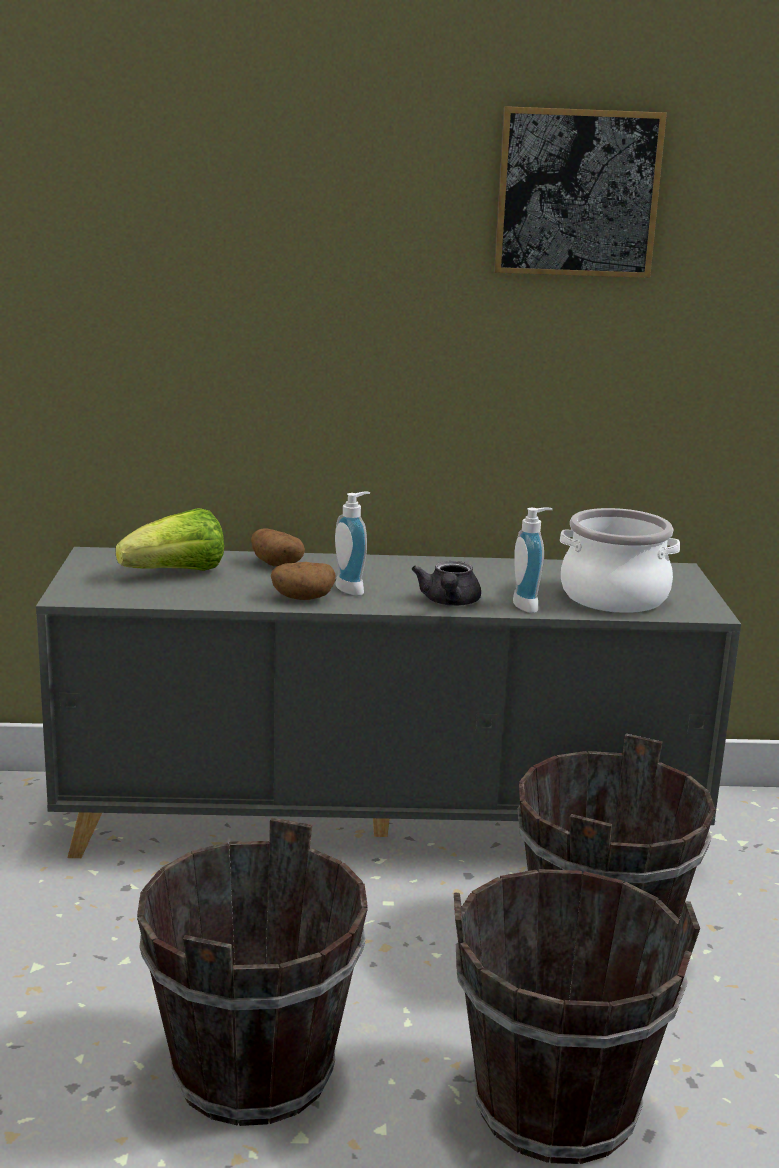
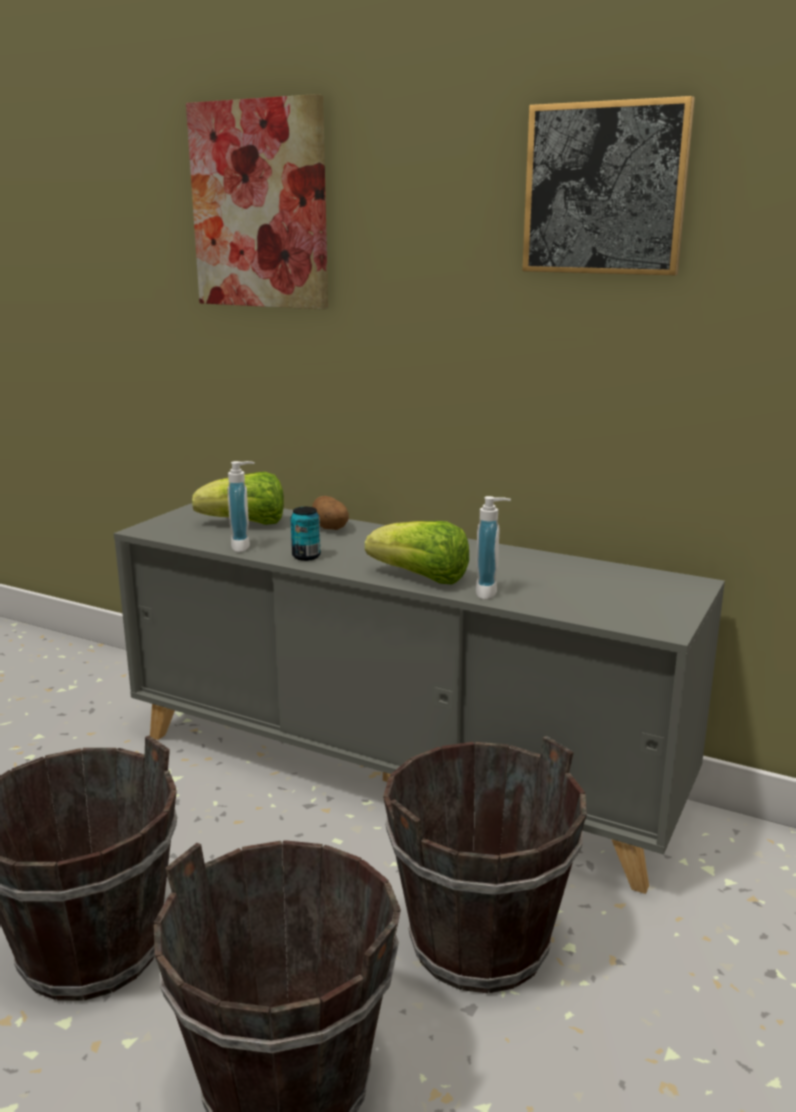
camera: 30 degrees right, 0 degrees up
potato [271,562,336,600] -> can [290,507,321,561]
soap dispenser [335,492,370,596] -> soap dispenser moved to [227,461,254,552]
grey teapot [412,561,481,606] -> lettuce [365,521,469,584]
cooking pot [560,508,680,613] -> none
none -> picture [186,94,328,310]

